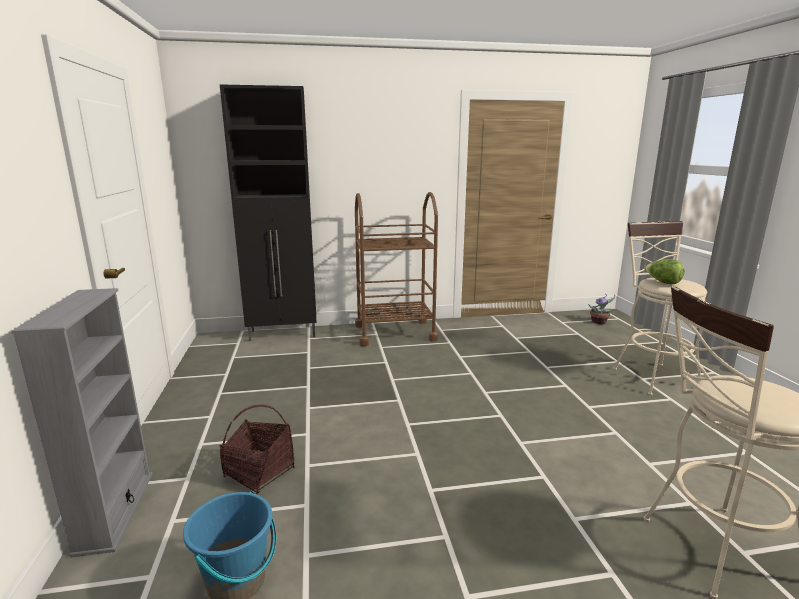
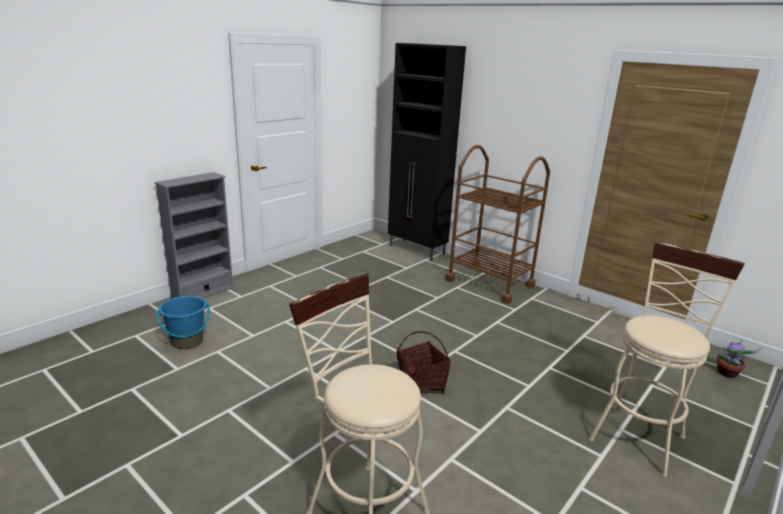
camera: 50 degrees right, 5 degrees up
basket [220,405,295,494] -> basket moved to [396,331,451,394]
lettuce [644,259,685,284] -> none

